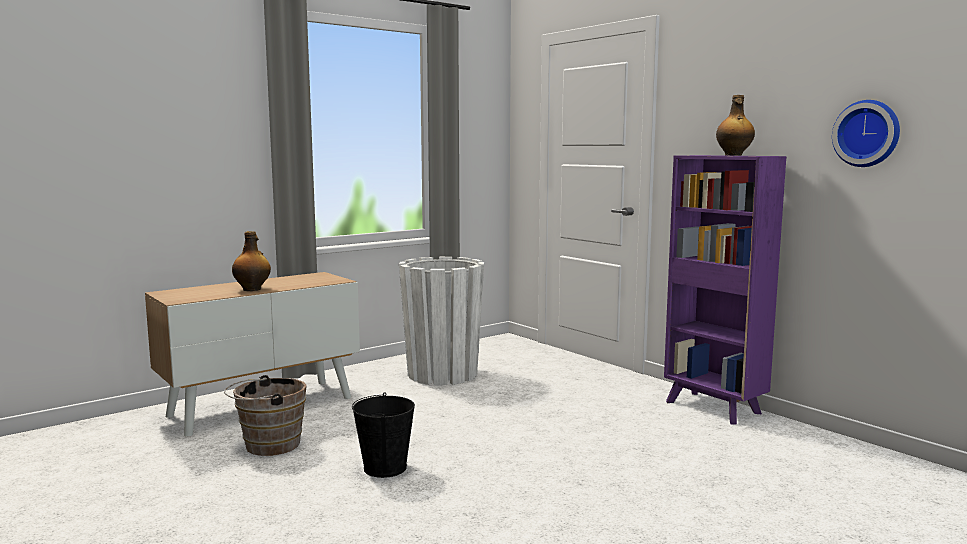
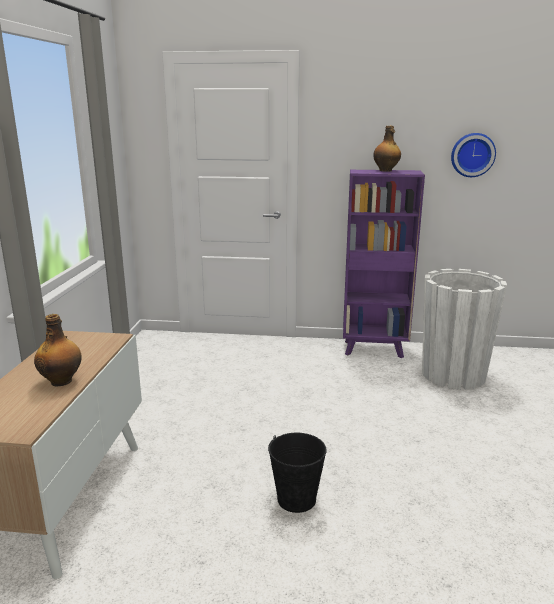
camera: 45 degrees left, 10 degrees up
brown bucket [224,375,307,456] -> none
white planter [399,257,484,385] -> white planter moved to [422,269,507,390]

